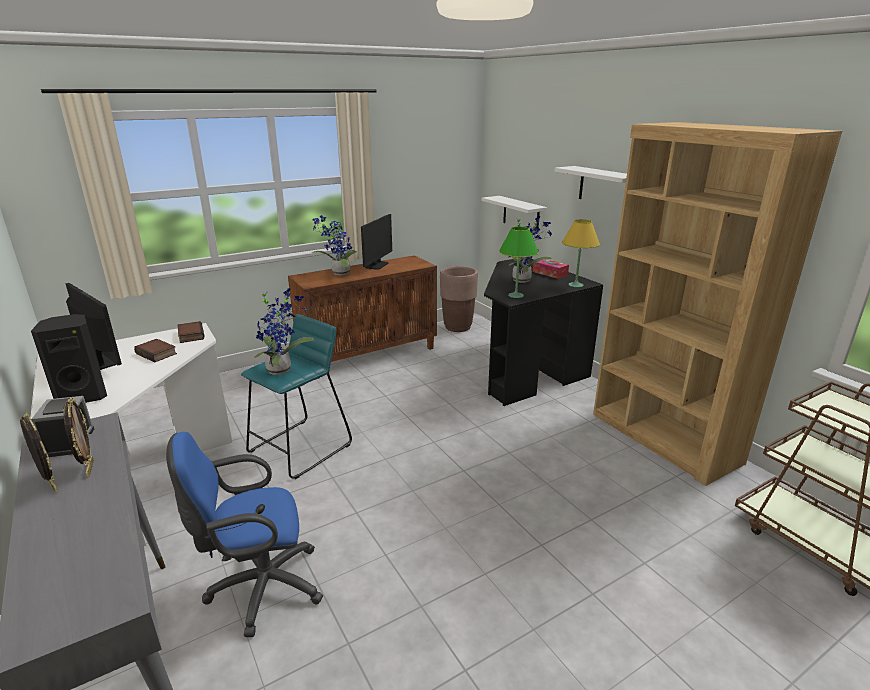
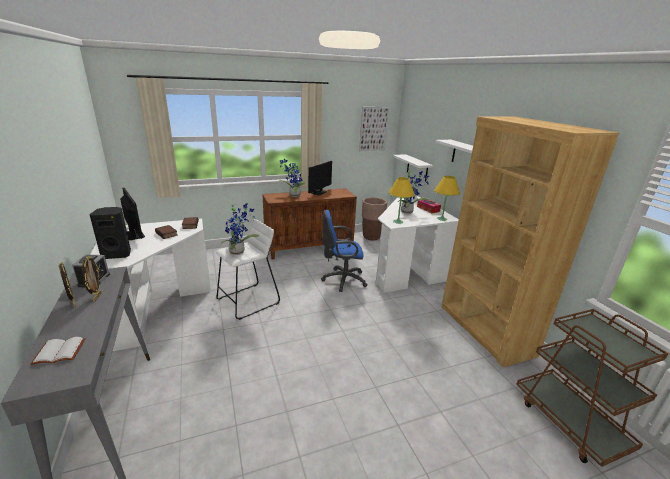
camera: 10 degrees right, 0 degrees up
blue office chair [166,432,323,637] -> blue office chair moved to [321,210,368,292]
turquoise stool [241,314,352,479] -> white stool [216,219,280,320]
black desk [484,257,603,406] -> white desk [376,196,459,293]
green table lamp [499,227,539,298] -> yellow table lamp [389,177,415,224]
none -> white book [30,337,86,365]
none -> picture [359,107,389,151]

